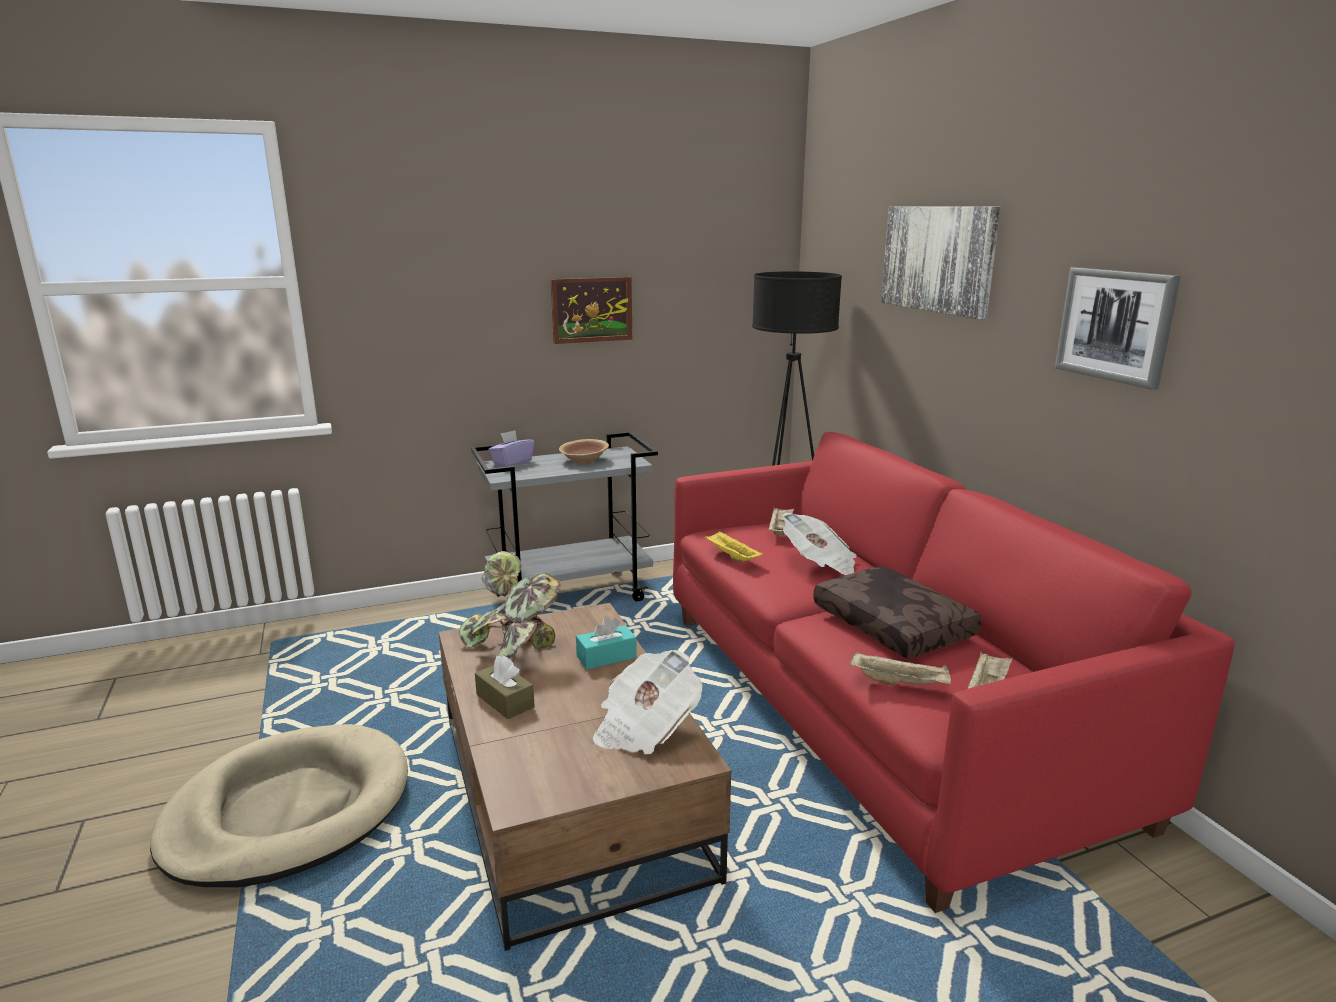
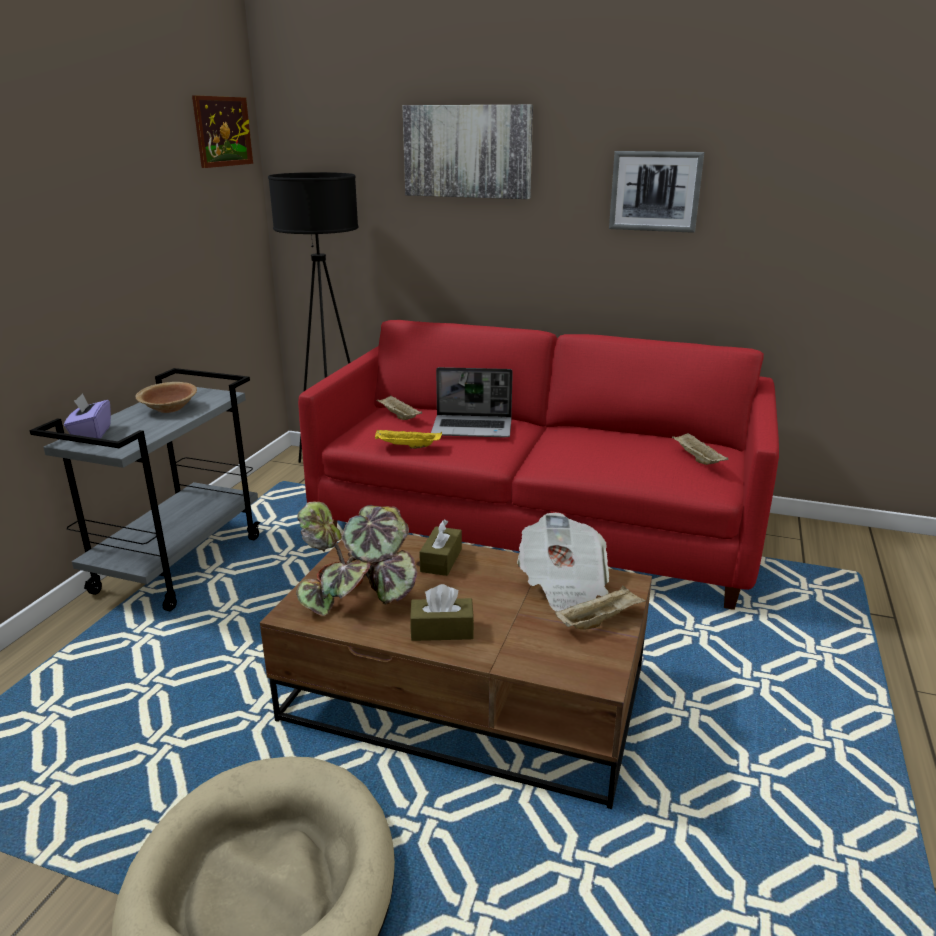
camera: 50 degrees left, 5 degrees up
picture [551,277,632,344] -> picture moved to [192,95,253,168]
turquoise tissue box [576,617,637,669] -> brown tissue box [419,519,462,576]
newspaper [783,513,857,575] -> laptop [431,367,513,437]
brown pillow [813,566,981,659] -> none
beige tray [850,652,951,686] -> beige tray moved to [555,586,646,630]

